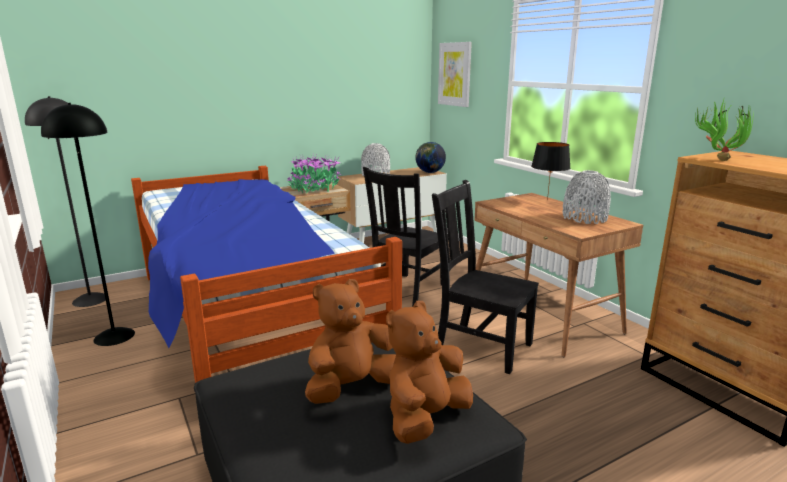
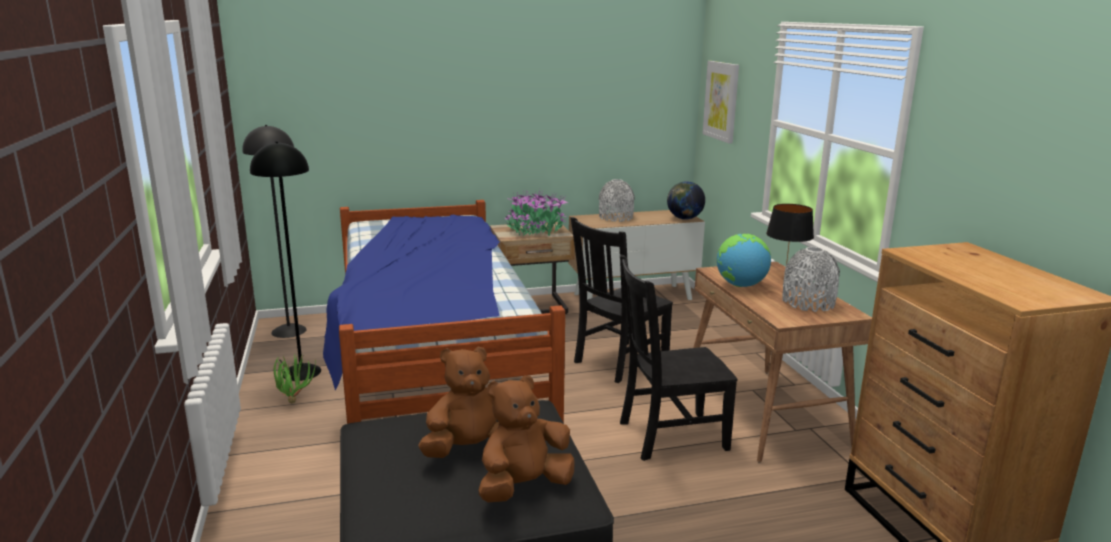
camera: 15 degrees right, 0 degrees up
black chair [432,180,539,374] -> black chair turned 60 degrees counterclockwise [620,254,738,461]
potted plant [694,99,753,161] -> potted plant moved to [274,354,316,404]
none -> globe [717,234,771,287]

